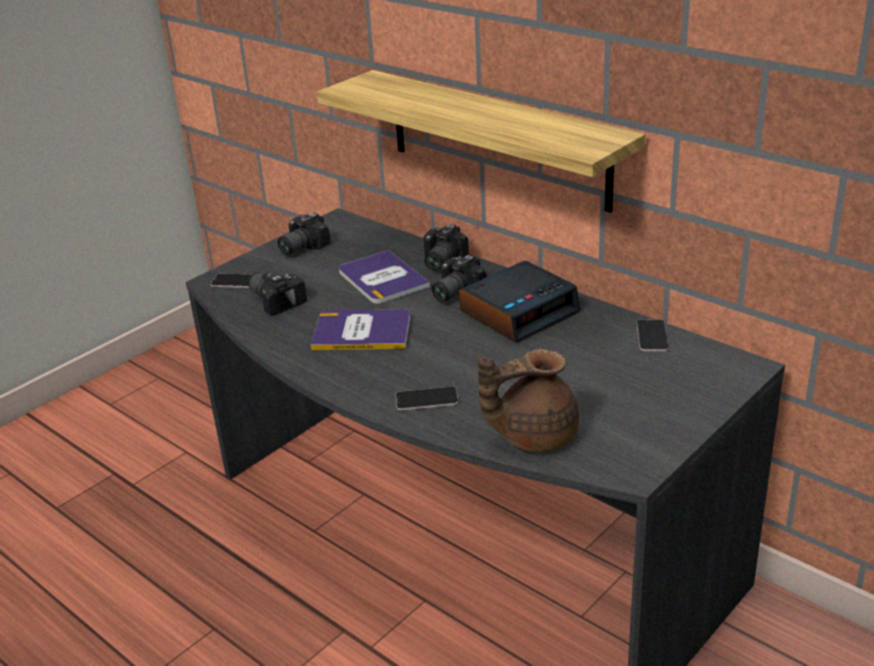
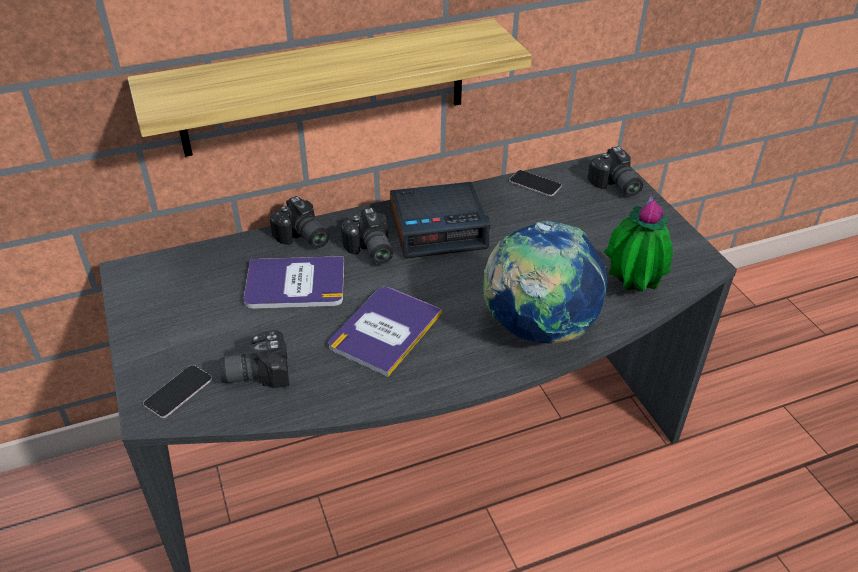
camera: 65 degrees left, 10 degrees up
camera [278,213,331,255] -> camera moved to [588,147,643,196]
phone [395,386,459,410] -> globe [483,221,607,344]
alarm clock [459,261,580,343] -> alarm clock turned 90 degrees clockwise [390,182,490,258]
brown teapot [478,349,579,452] -> potted plant [604,195,673,292]

